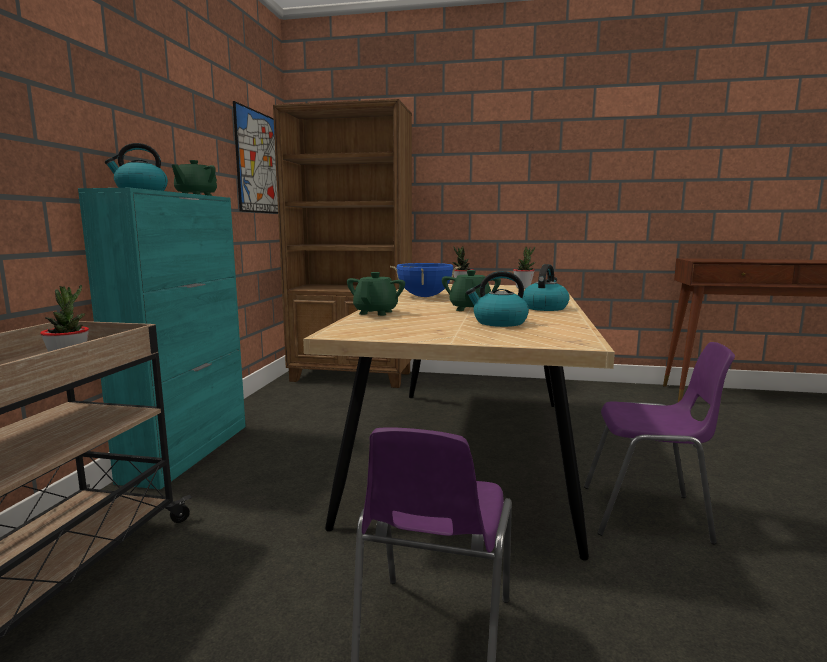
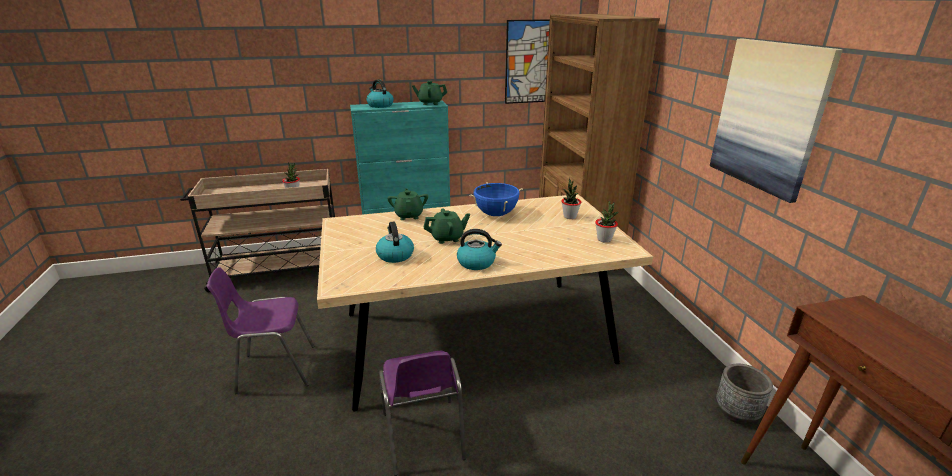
camera: 65 degrees right, 15 degrees up
green teapot [347,272,405,316] -> green teapot turned 90 degrees counterclockwise [387,188,428,220]
none -> picture [710,39,842,203]
none -> grey planter [716,363,773,425]

